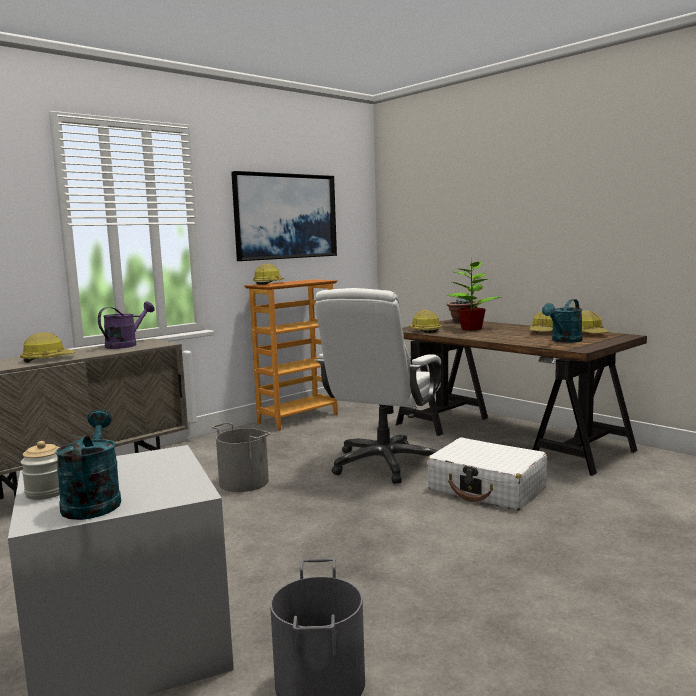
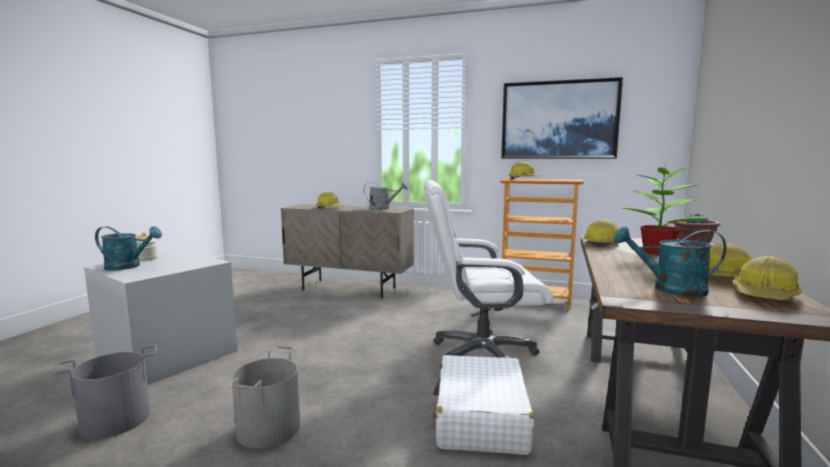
camera: 60 degrees right, 0 degrees up
turquoise watering can [55,410,121,520] -> turquoise watering can turned 45 degrees clockwise [95,226,162,270]
purple watering can [98,301,155,349] -> grey watering can [364,182,408,210]
grey bucket [212,422,271,492] -> grey bucket moved to [229,346,300,449]

